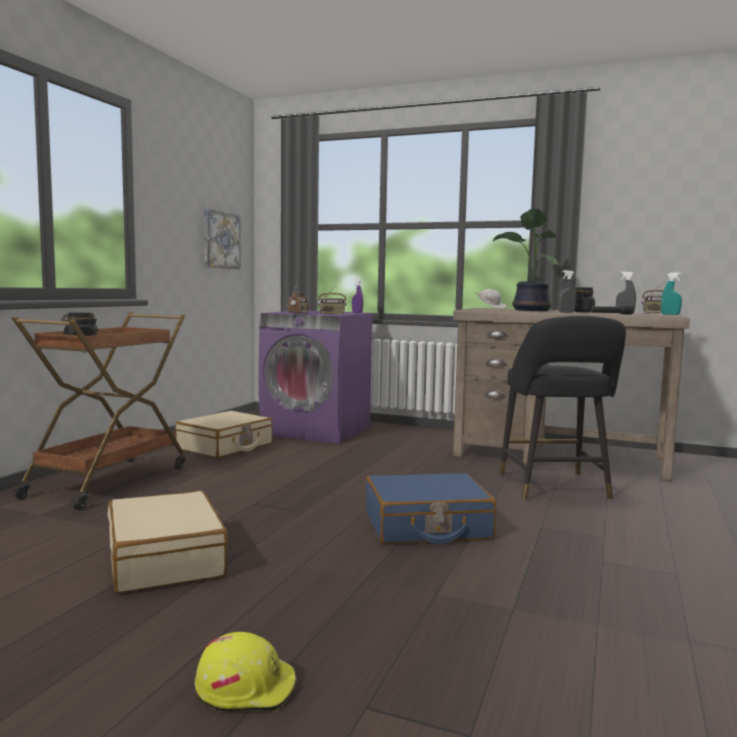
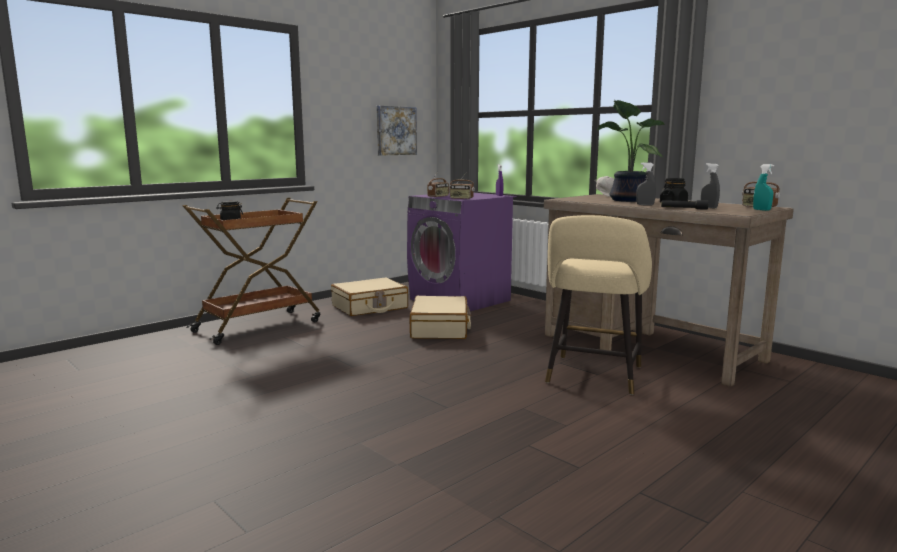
camera: 25 degrees right, 5 degrees up
beige suitcase [108,491,228,593] -> beige suitcase moved to [410,296,471,339]
yellow hard hat [195,632,296,712] -> none
blue suitcase [366,473,496,544] -> none
black stool [499,316,626,500] -> beige stool [545,215,652,395]

